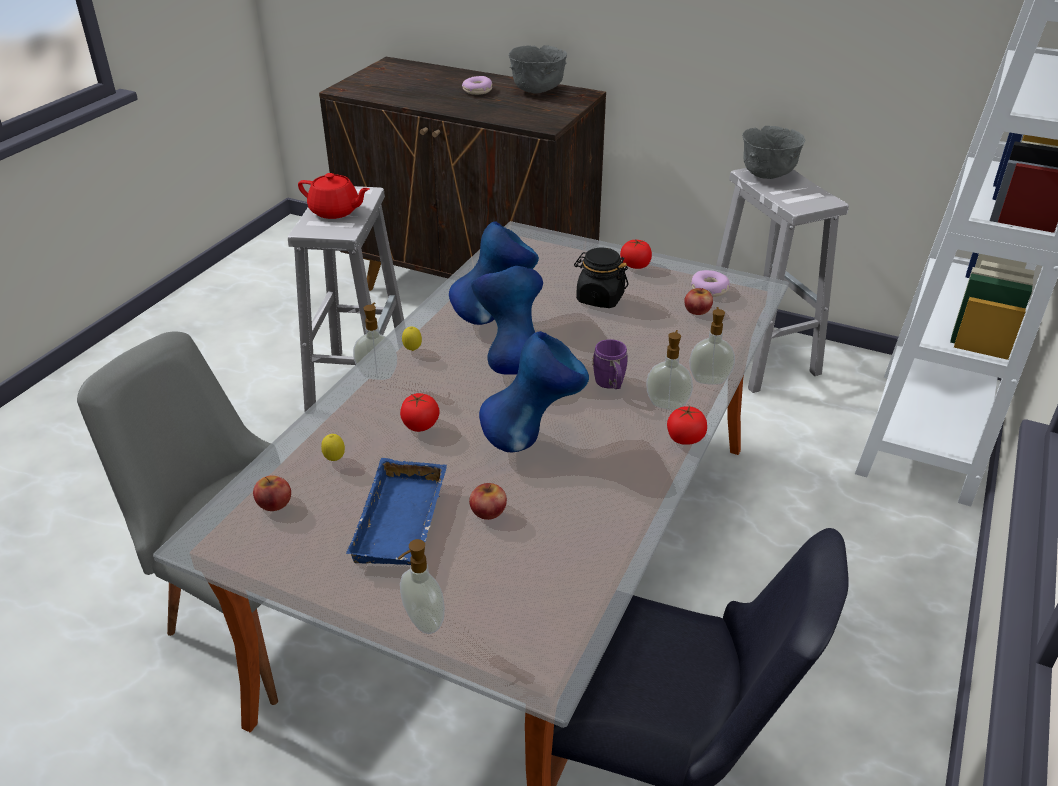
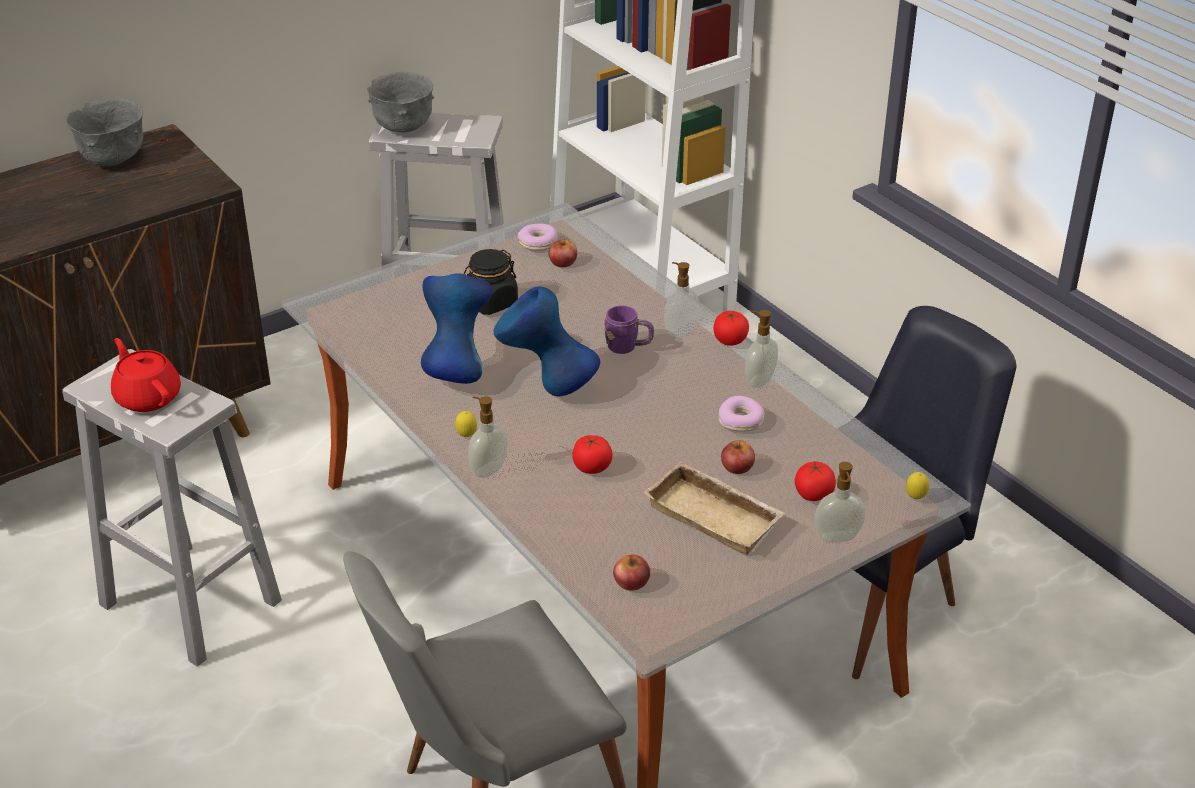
camera: 60 degrees left, 0 degrees up
red teapot [298,173,370,219] -> red teapot turned 90 degrees counterclockwise [111,338,181,412]
lemon [321,434,345,461] -> lemon moved to [906,472,929,499]
blue tray [346,458,447,565] -> beige tray [643,461,785,555]
donut [462,76,492,95] -> donut moved to [719,396,765,432]
blue vase [479,331,589,452] -> none
tomato [620,239,652,269] -> tomato moved to [795,461,836,501]
soap dispenser [689,307,735,385] -> soap dispenser moved to [745,310,778,388]

